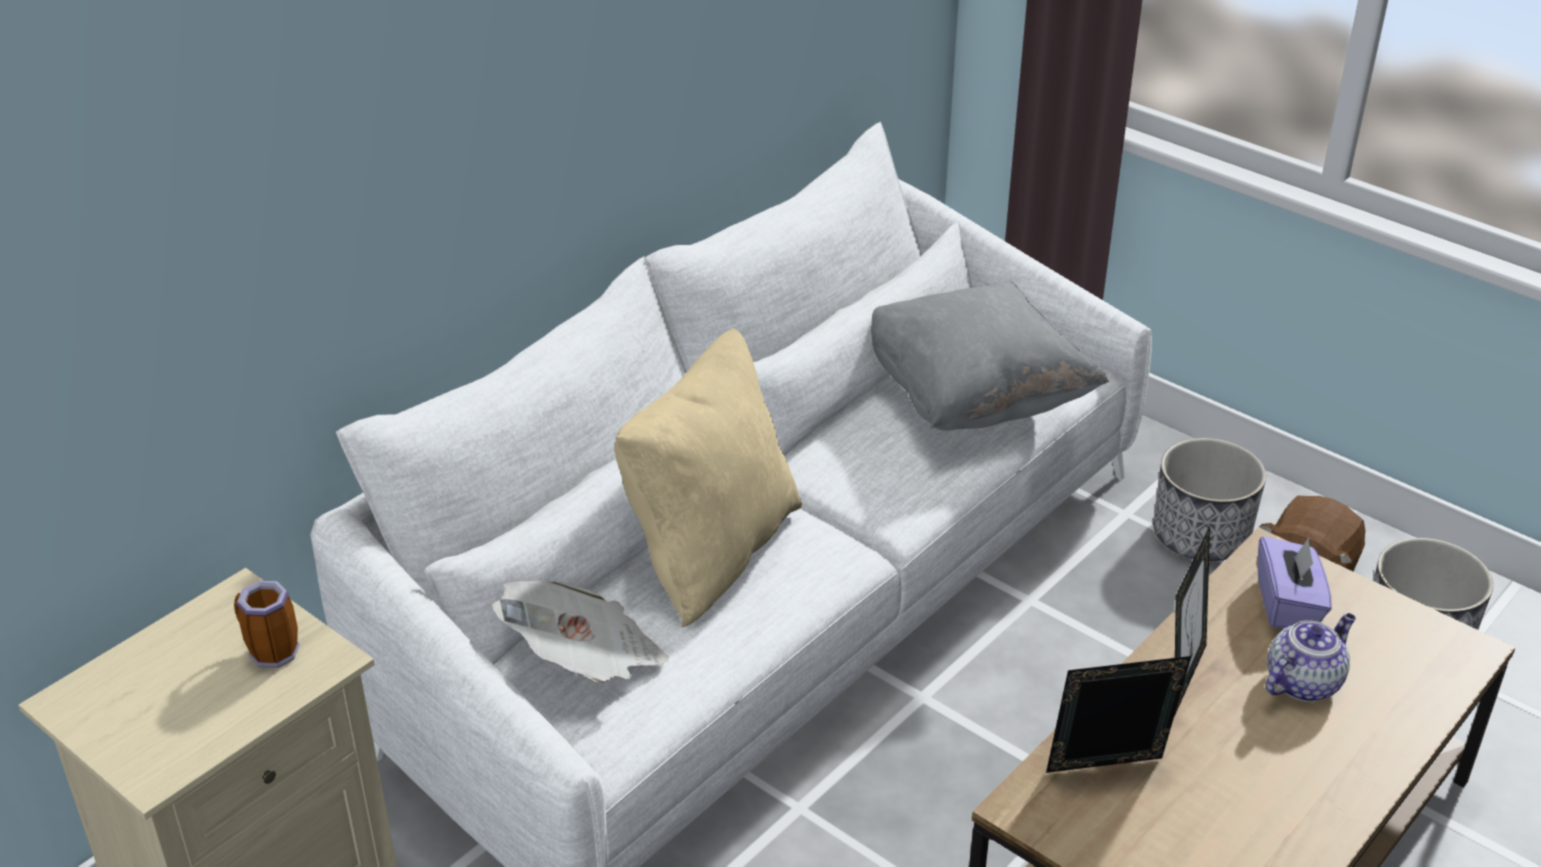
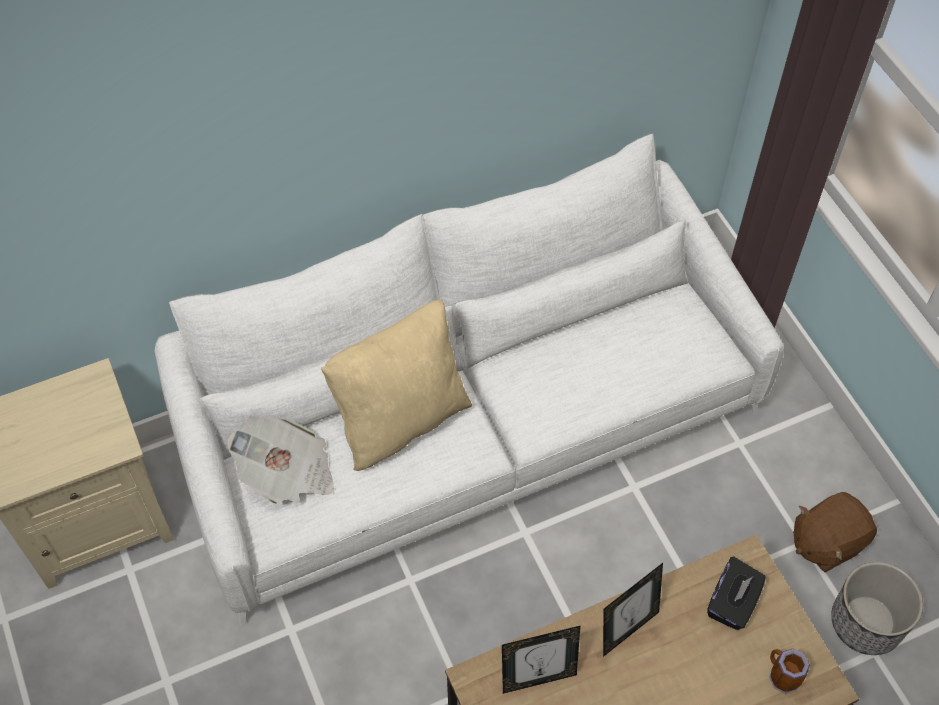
camera: 25 degrees right, 20 degrees up
mug [234,580,300,668] -> mug moved to [769,649,810,694]
grey pillow [871,282,1109,431] -> none
picture frame [1046,656,1191,773] -> picture frame turned 150 degrees clockwise [502,626,580,694]
planter [1153,438,1266,561] -> none
purple tissue box [1258,536,1332,628] -> black tissue box [707,557,766,630]
teapot [1266,613,1356,702] -> none

